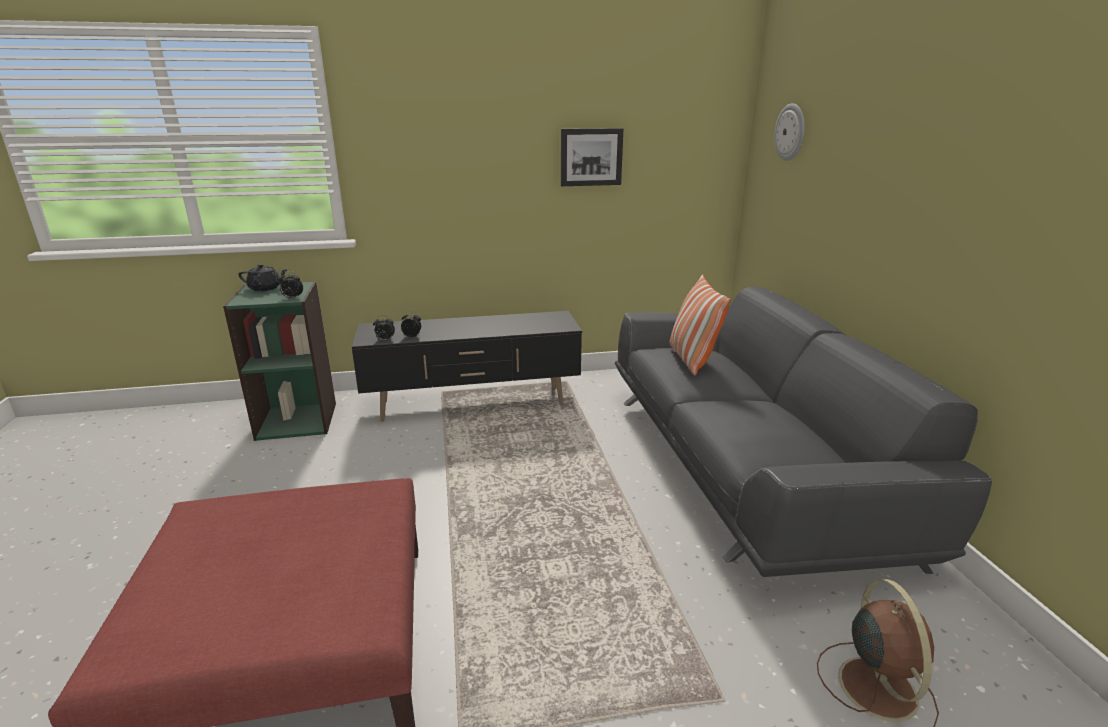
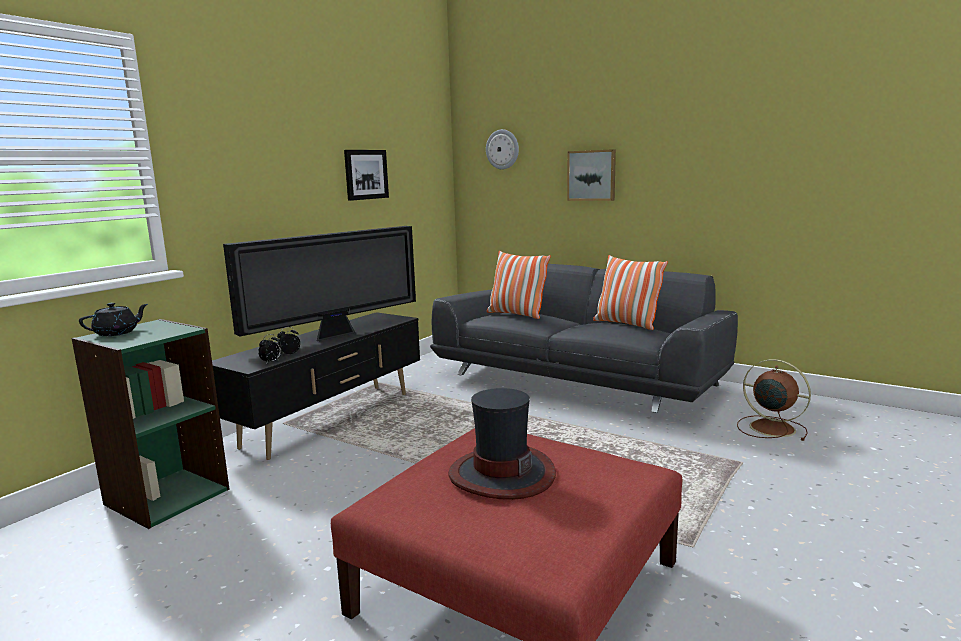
camera: 45 degrees left, 10 degrees down
alarm clock [278,271,303,299] -> none
none -> television [223,226,416,341]
none -> hat [449,388,556,500]
none -> picture [567,149,616,201]
none -> pillow [593,255,668,330]

